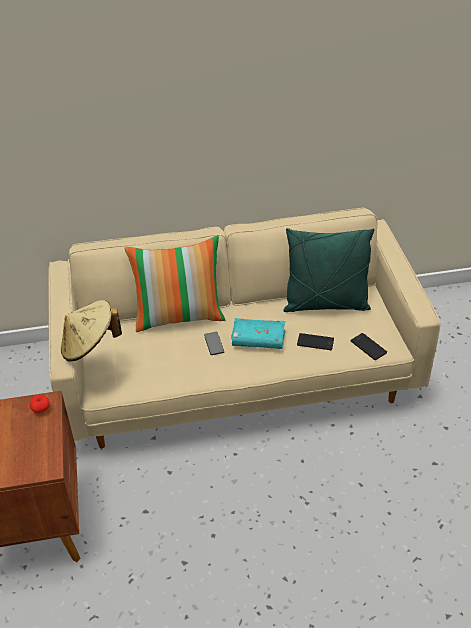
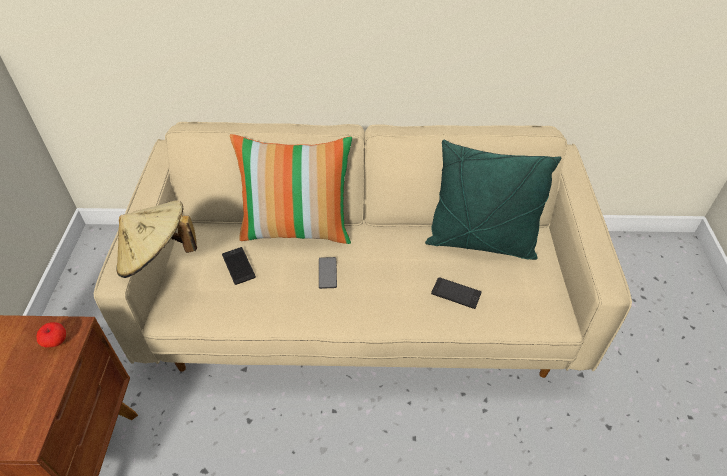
camera: 10 degrees right, 5 degrees up
turquoise book [231,318,285,349] -> none
phone [351,333,387,360] -> phone moved to [222,247,256,285]

